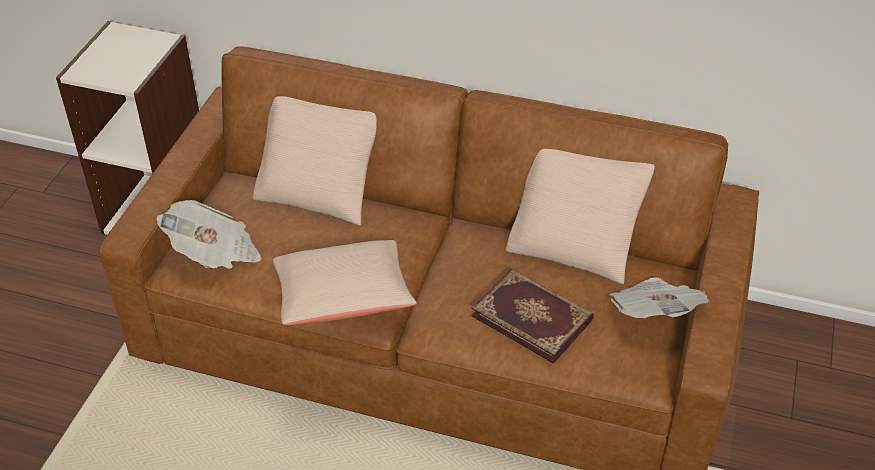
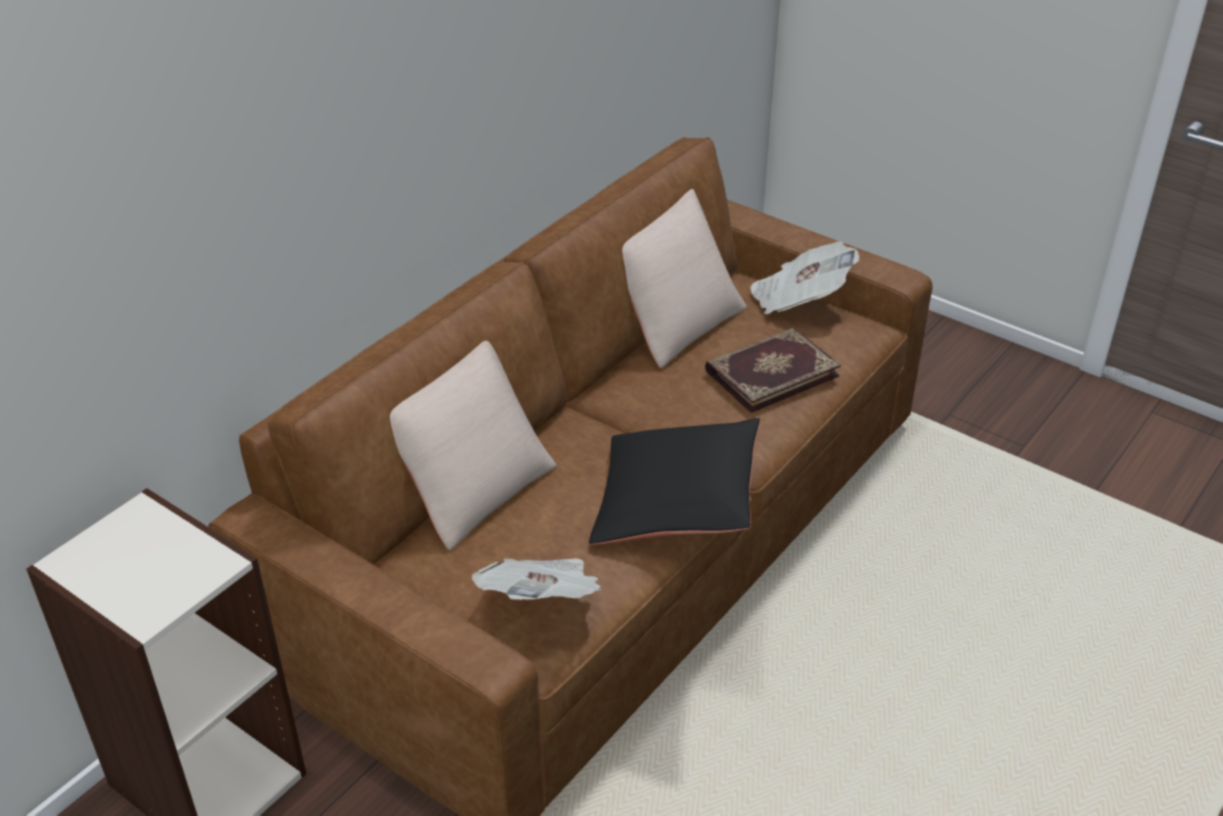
camera: 70 degrees left, 5 degrees down
beige pillow [273,240,417,325] -> black pillow [589,418,760,545]

